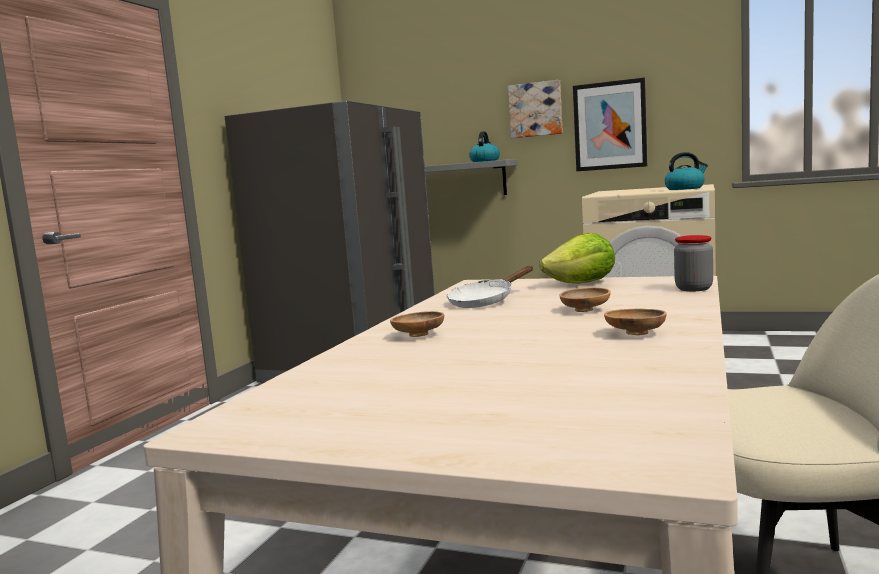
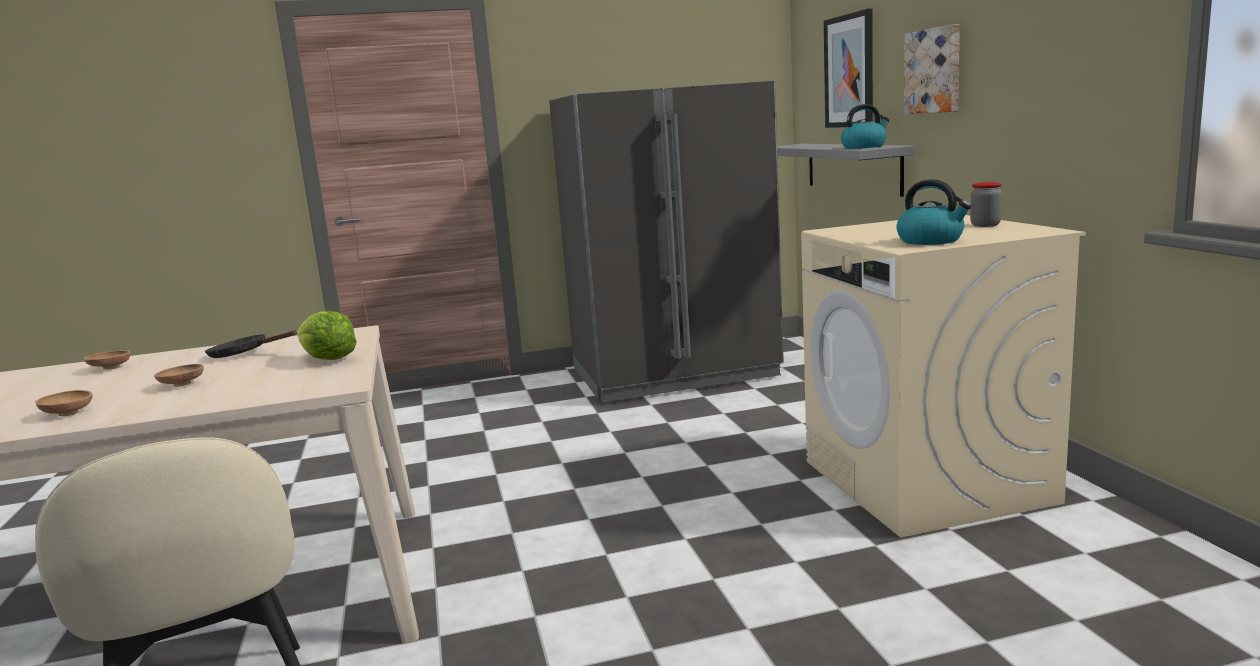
camera: 55 degrees right, 5 degrees up
white frying pan [447,266,533,308] -> black frying pan [205,330,297,358]
picture [573,77,647,171] -> picture moved to [824,8,873,128]
jar [674,235,713,291] -> jar moved to [970,182,1002,227]

